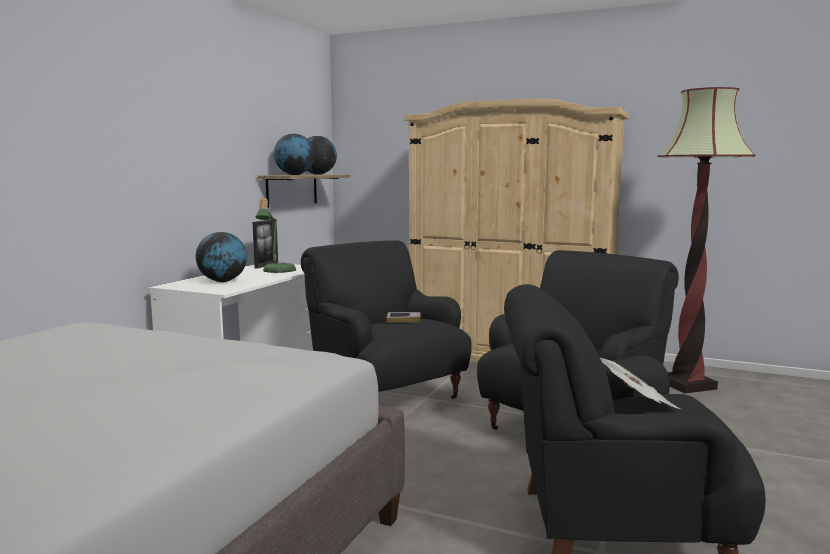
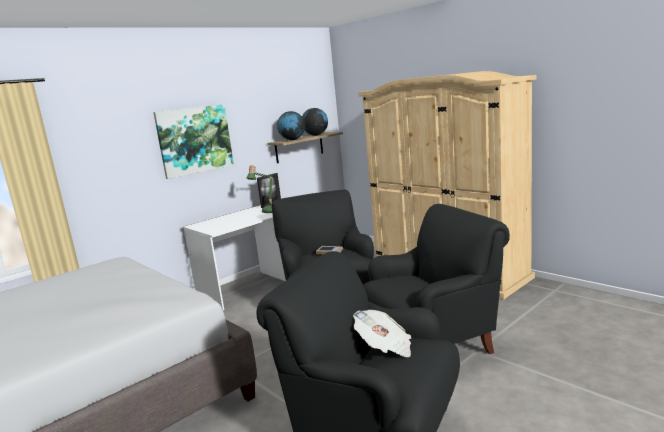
camera: 25 degrees right, 5 degrees up
globe [196,232,247,282] -> none
floor lamp [657,87,756,393] -> none
none -> picture [153,104,234,179]

